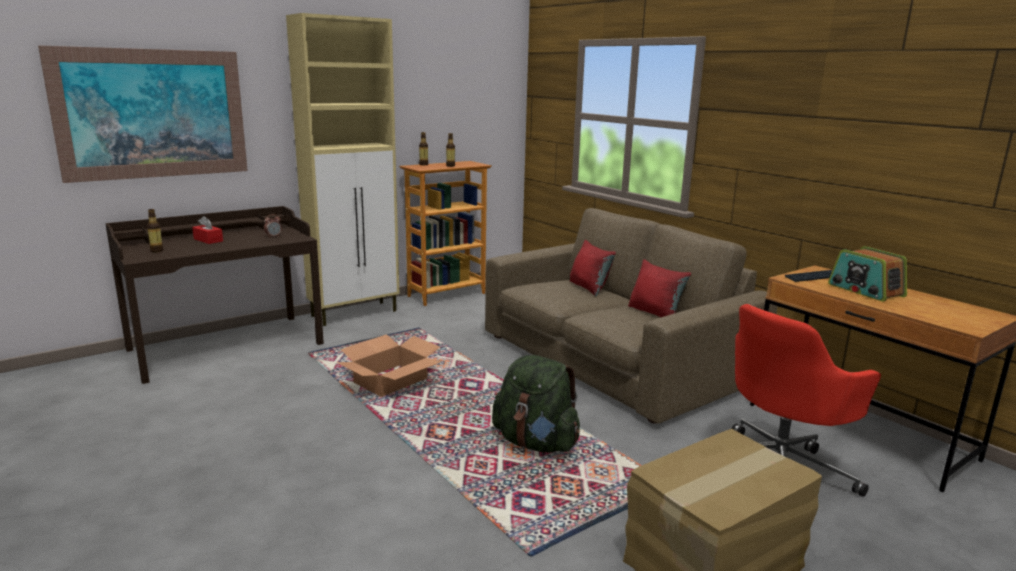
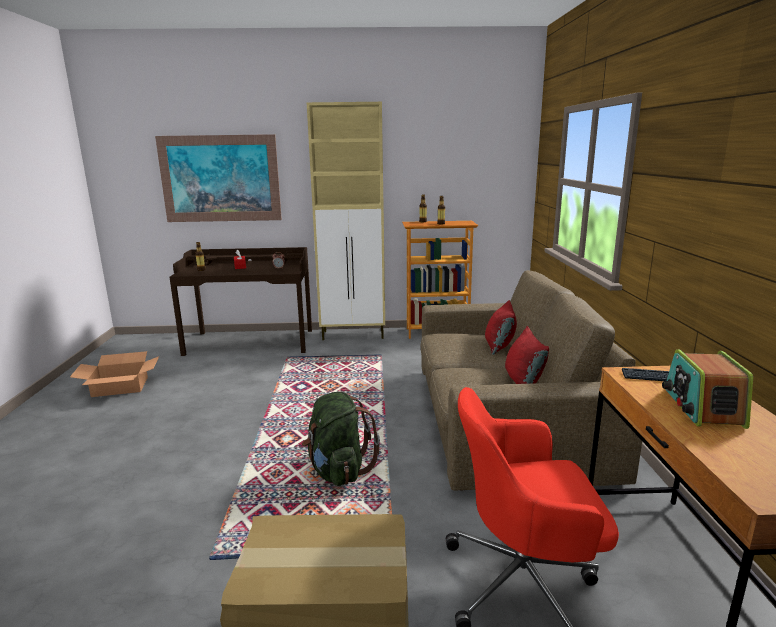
camera: 35 degrees right, 0 degrees up
cardboard box [336,334,441,397] -> cardboard box moved to [70,351,159,397]

